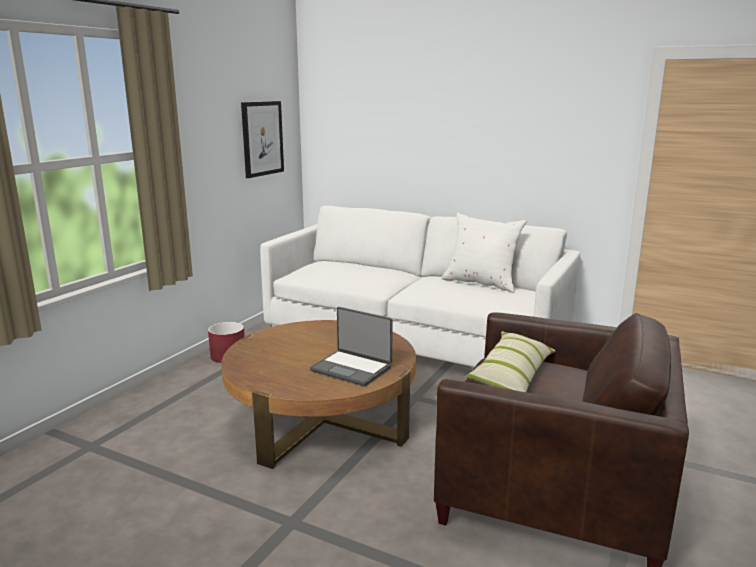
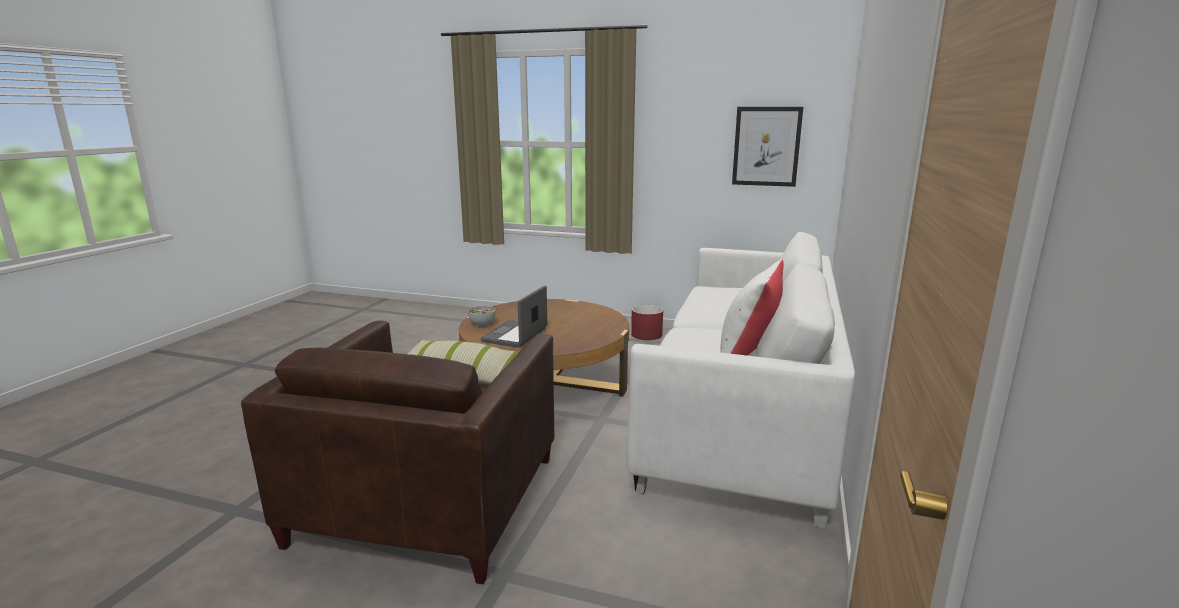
camera: 80 degrees right, 0 degrees up
none -> bowl [468,306,496,327]

